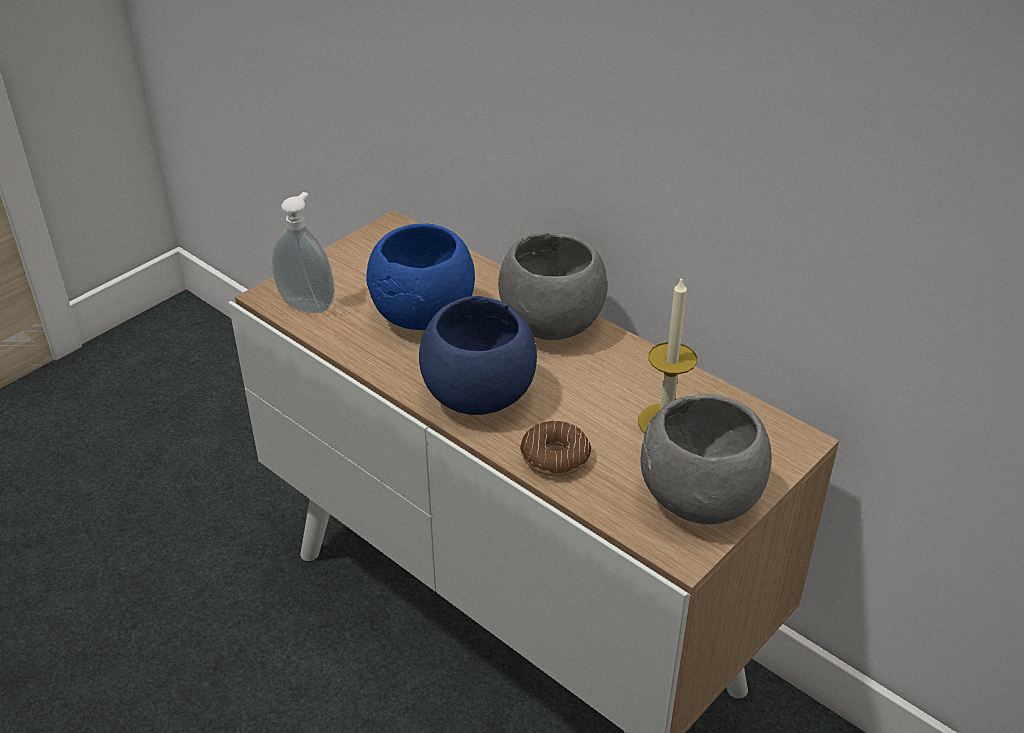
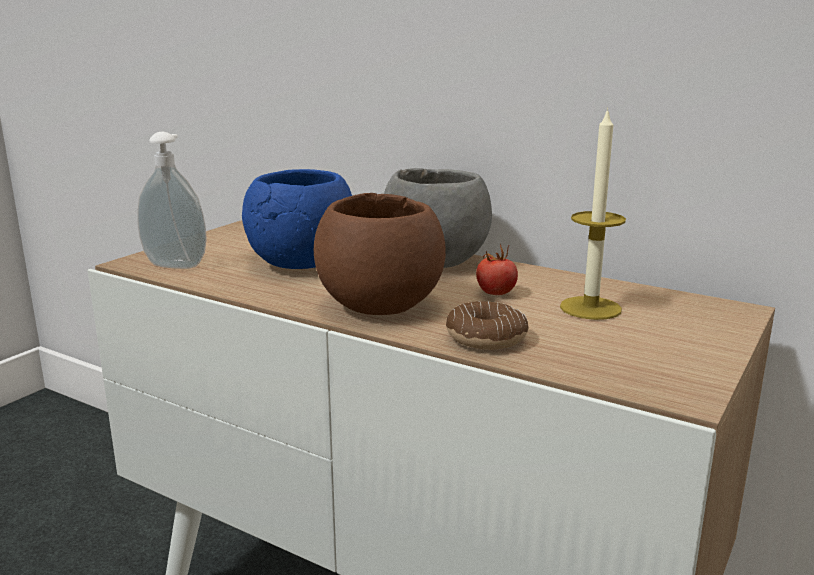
camera: 10 degrees left, 20 degrees down
blue bowl [419,296,537,415] -> brown bowl [314,193,446,315]
grey bowl [641,394,772,524] -> none
none -> tomato [476,243,518,295]

